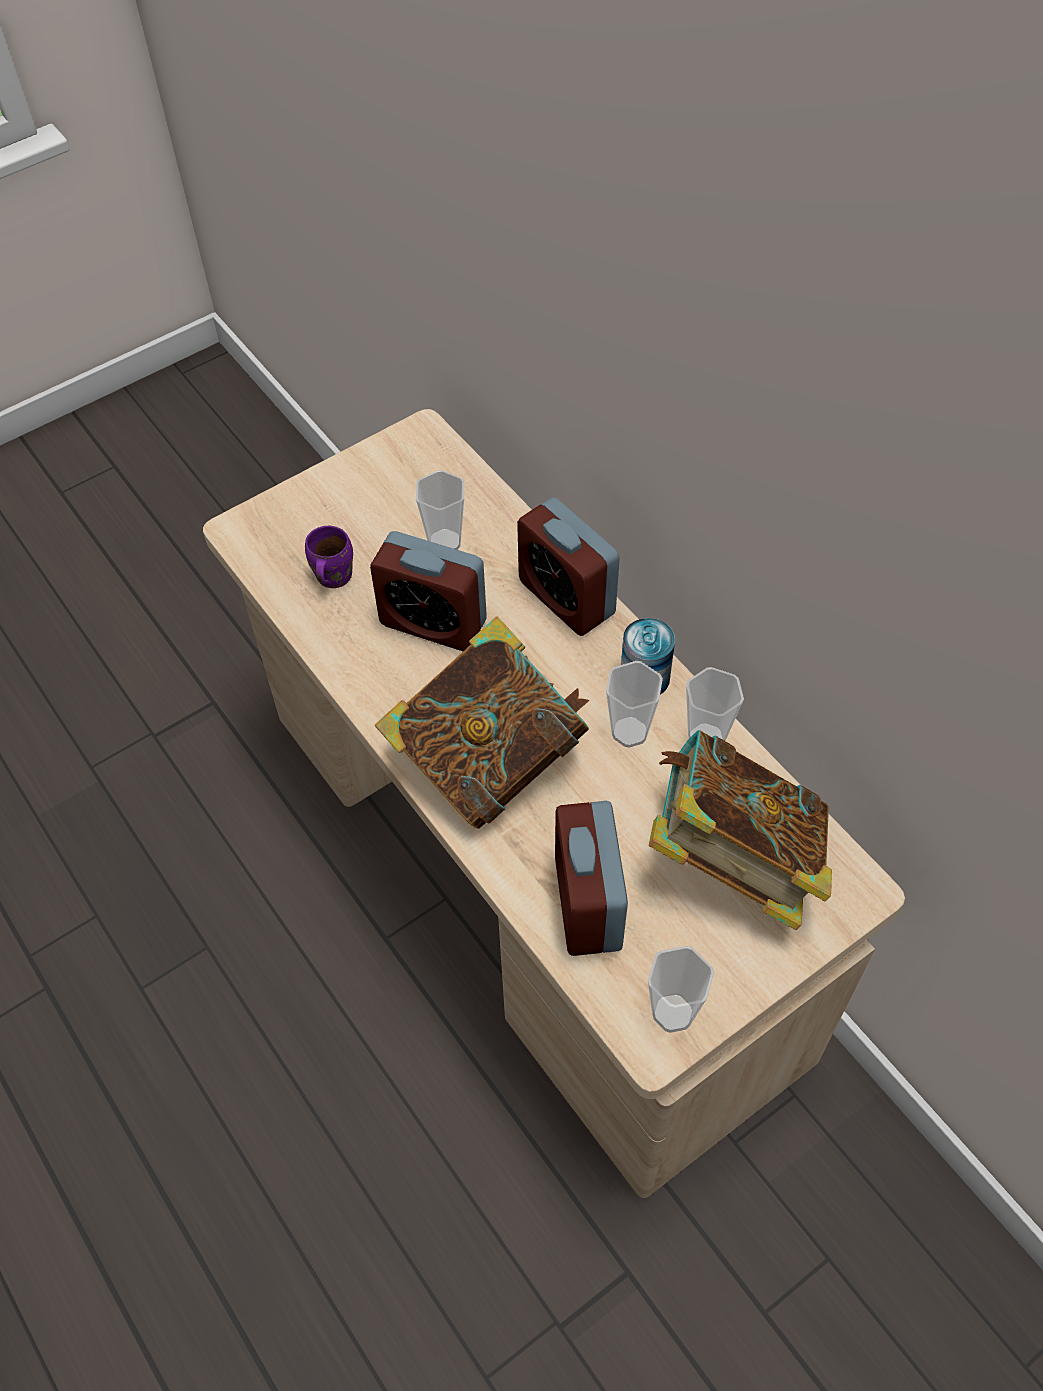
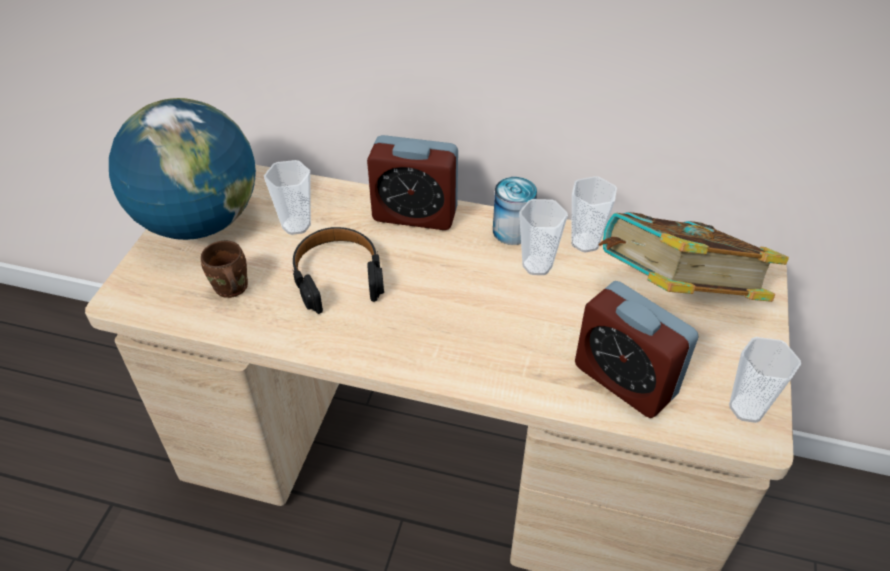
camera: 40 degrees left, 10 degrees down
purple mug [305,526,353,588] -> brown mug [201,241,248,298]
alarm clock [370,531,487,651] -> black headphones [293,227,384,314]
book [375,617,590,829] -> none
none -> globe [109,98,256,240]

